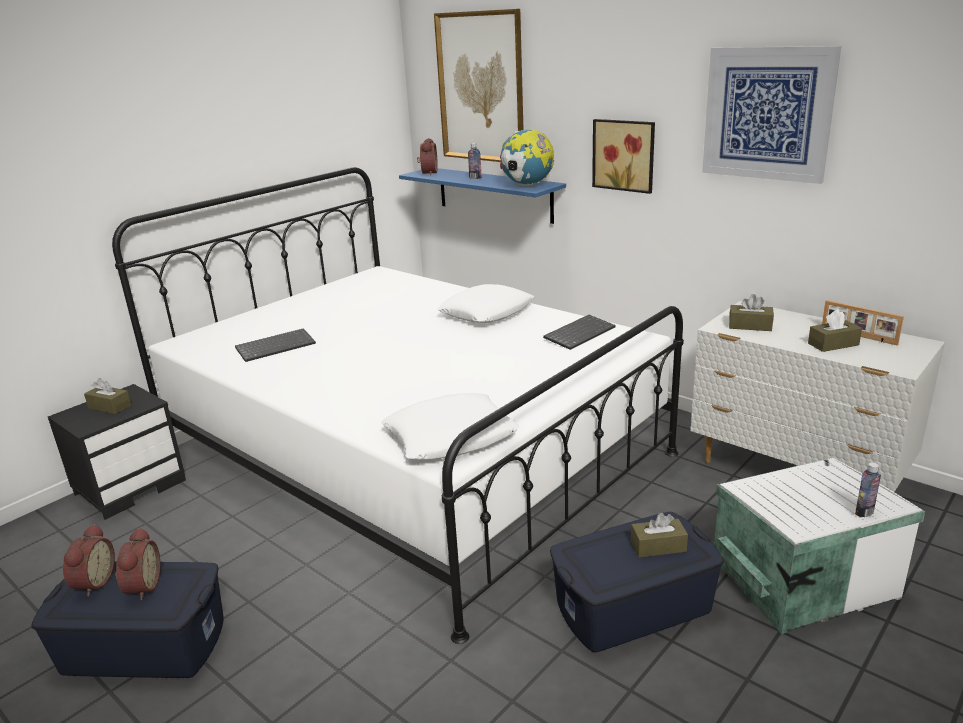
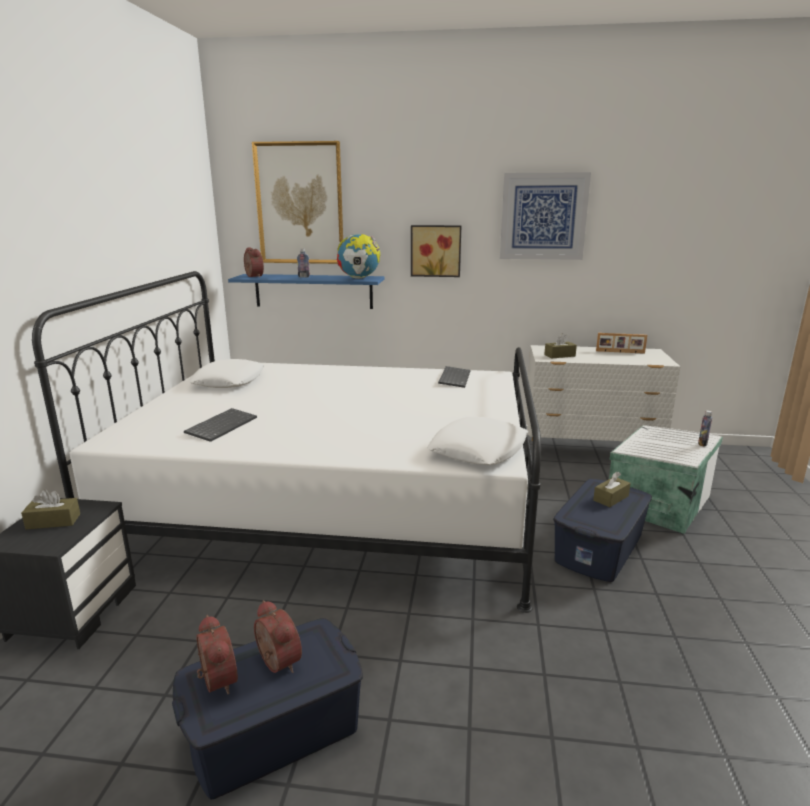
camera: 35 degrees left, 5 degrees down
white pillow [437,284,534,323] -> white pillow moved to [189,359,264,388]
brown tissue box [808,309,862,352] -> none

